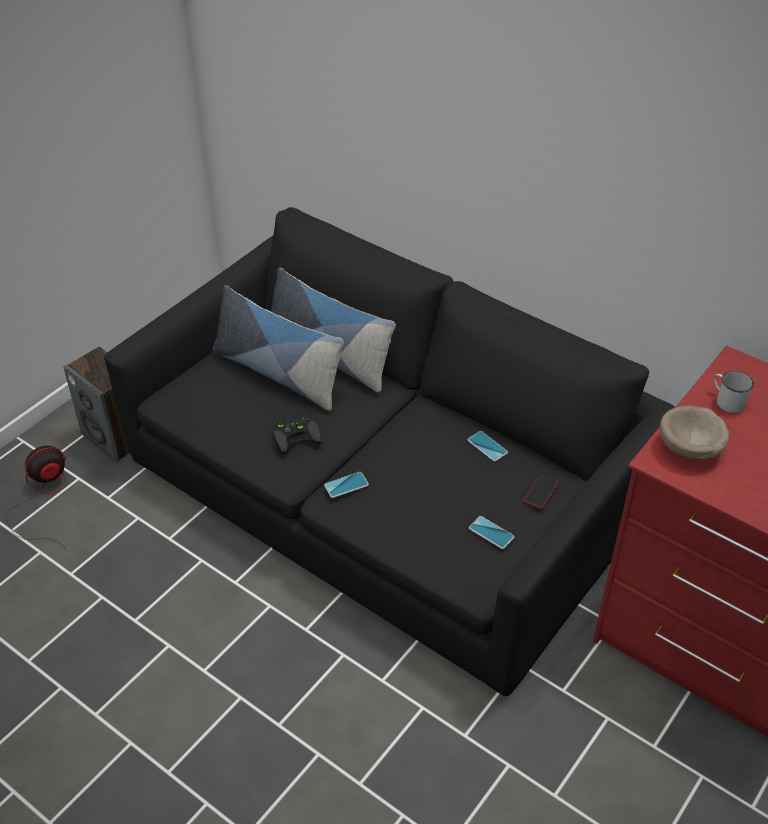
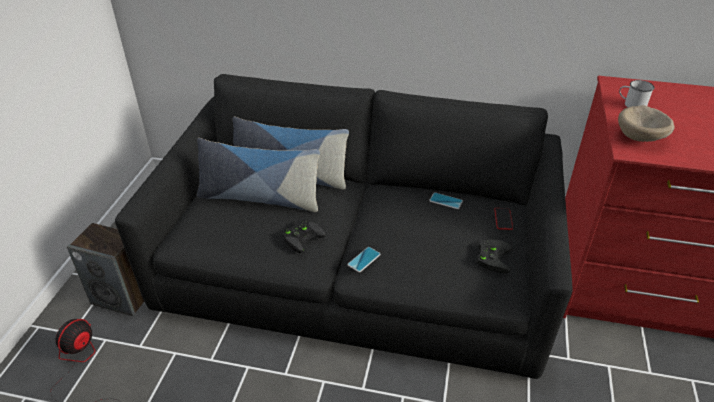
camera: 25 degrees left, 5 degrees down
phone [469,516,514,549] -> black game controller [477,240,513,273]

